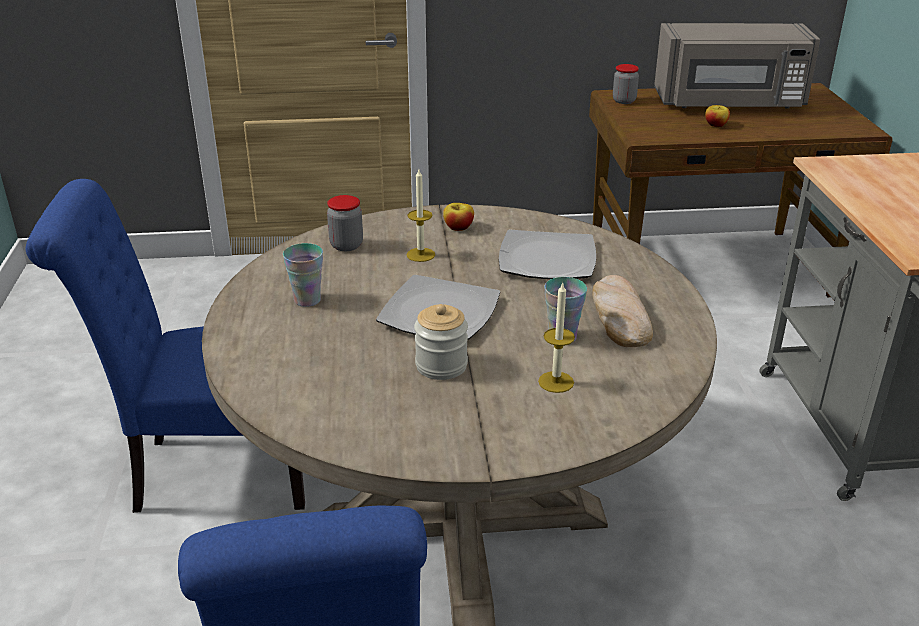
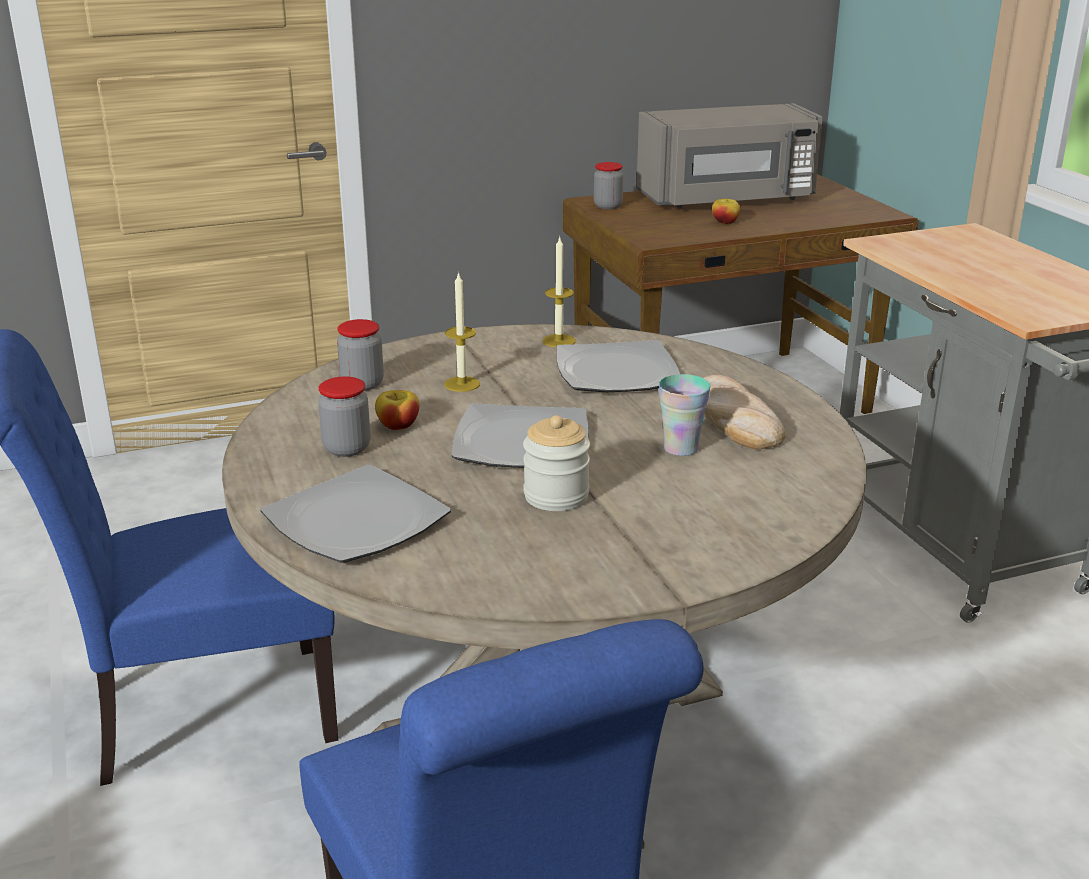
camera: 15 degrees left, 5 degrees down
cup [283,243,323,307] -> jar [318,376,371,457]
apple [443,203,474,231] -> apple moved to [375,390,419,430]
candle [538,282,575,393] -> candle moved to [543,237,576,347]
none -> plate [261,465,451,562]

